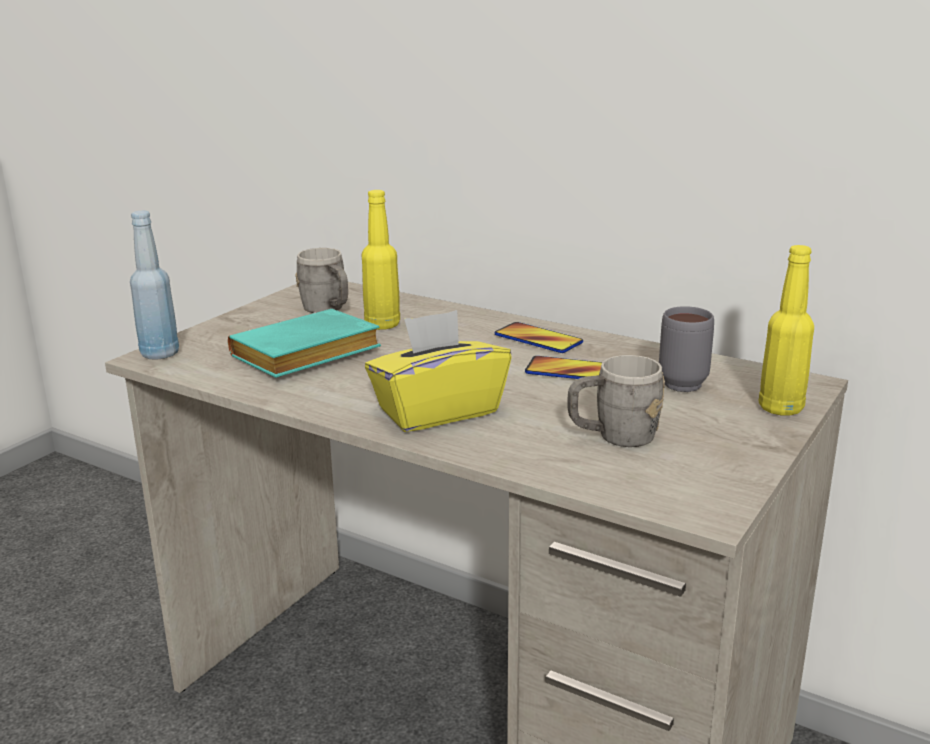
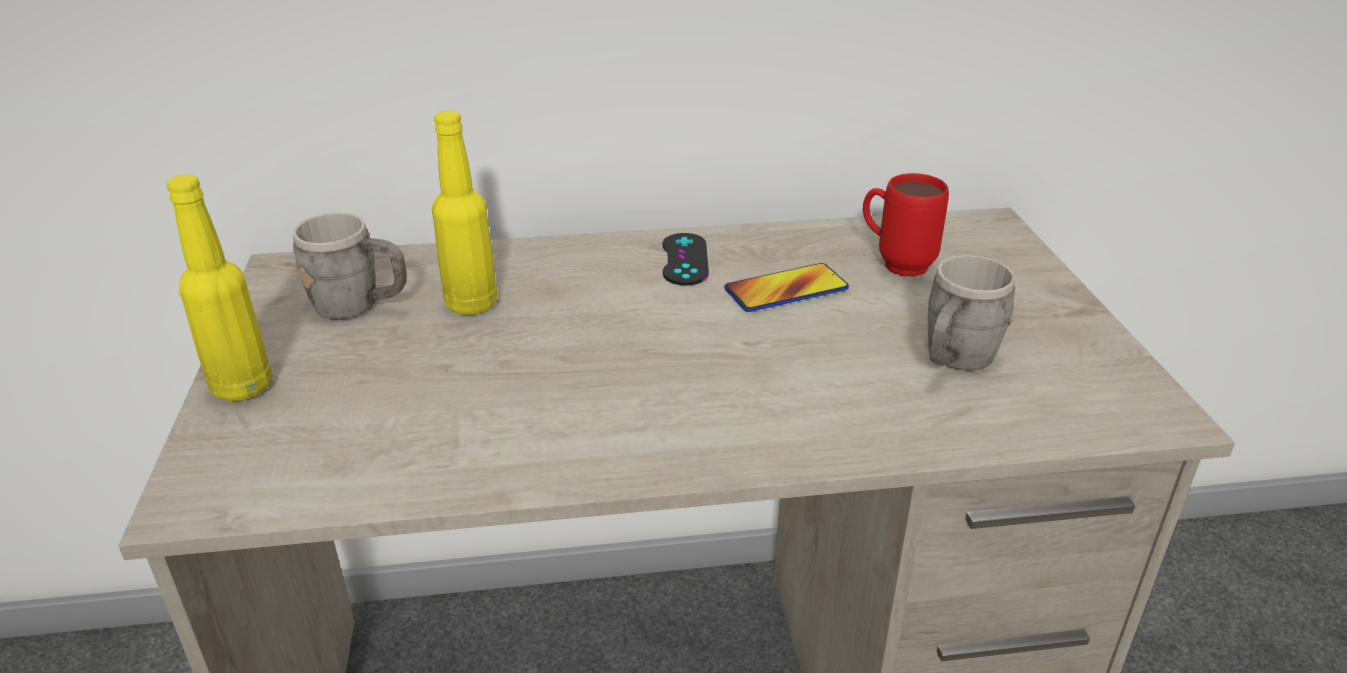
camera: 40 degrees left, 10 degrees up
blue bottle [130,211,179,360] -> none
turquoise book [228,309,381,378] -> none
yellow tissue box [365,310,512,432] -> none
phone [495,322,583,353] -> black game controller [662,233,709,286]
grey mug [659,306,714,392] -> red mug [863,173,949,277]
yellow bottle [759,245,814,415] -> yellow bottle moved to [167,175,272,401]

